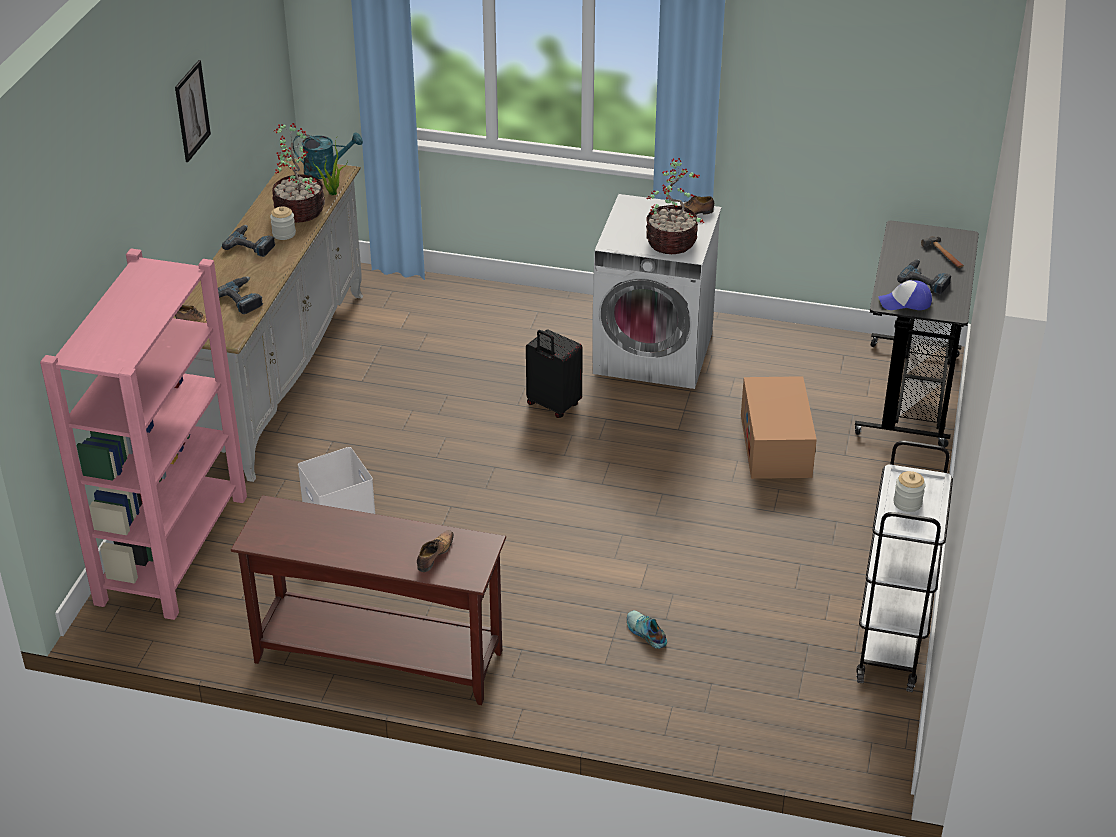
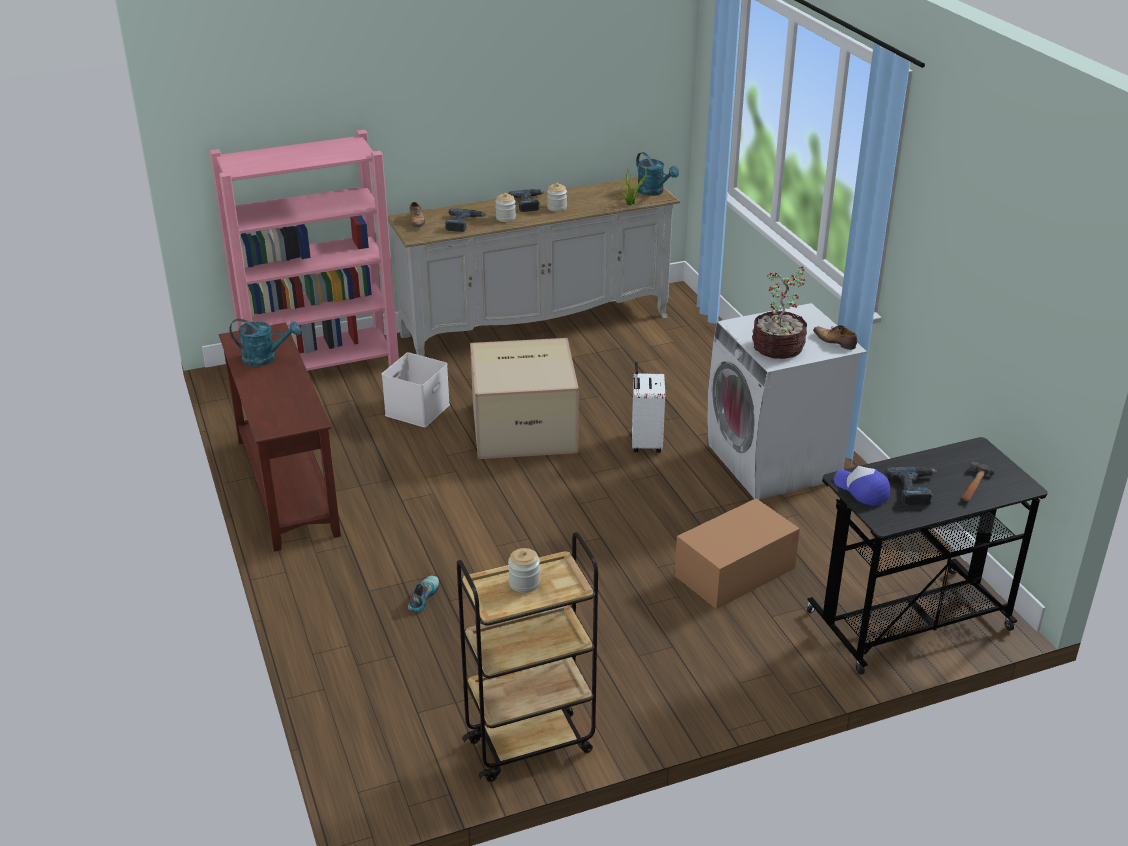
camera: 55 degrees right, 5 degrees down
picture [175,60,211,162] -> none
potted plant [272,123,325,223] -> none
shoe [417,530,454,572] -> none
black suitcase [526,330,583,418] -> white suitcase [632,362,665,453]
white cart [856,441,953,692] -> brown cart [457,532,598,782]
none -> turquoise watering can [230,319,301,367]
none -> cardboard box [470,338,579,459]
none -> jar [495,193,516,222]

